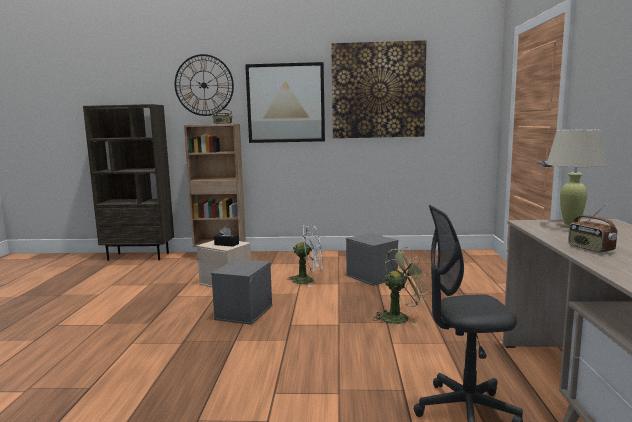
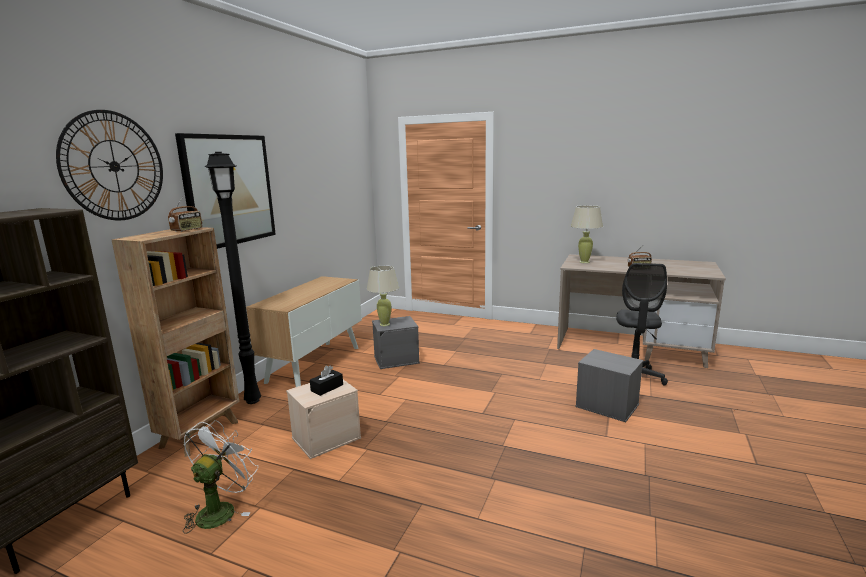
camera: 70 degrees left, 5 degrees up
grey storage box [211,259,272,325] -> grey storage box moved to [575,349,643,422]
white fan [288,224,323,287] -> white fan moved to [183,420,258,534]
picture [331,40,426,138] -> none
green fan [372,247,430,326] -> none
none -> black floor lamp [205,152,261,404]
none -> cabinet [246,276,362,387]
none -> beige table lamp [367,265,399,326]

